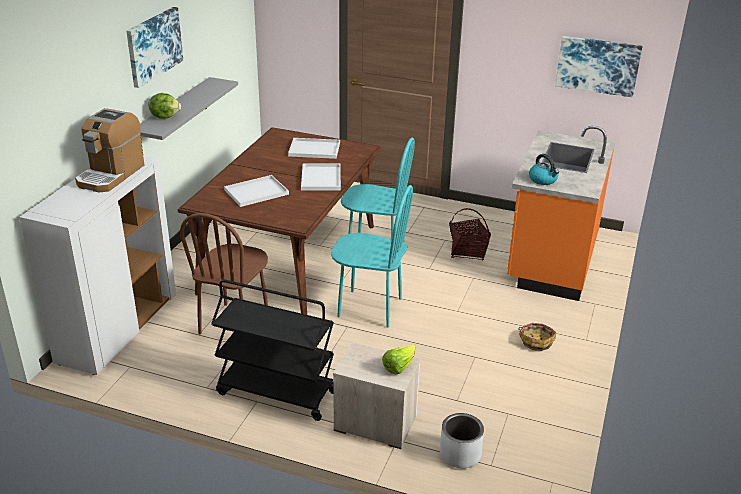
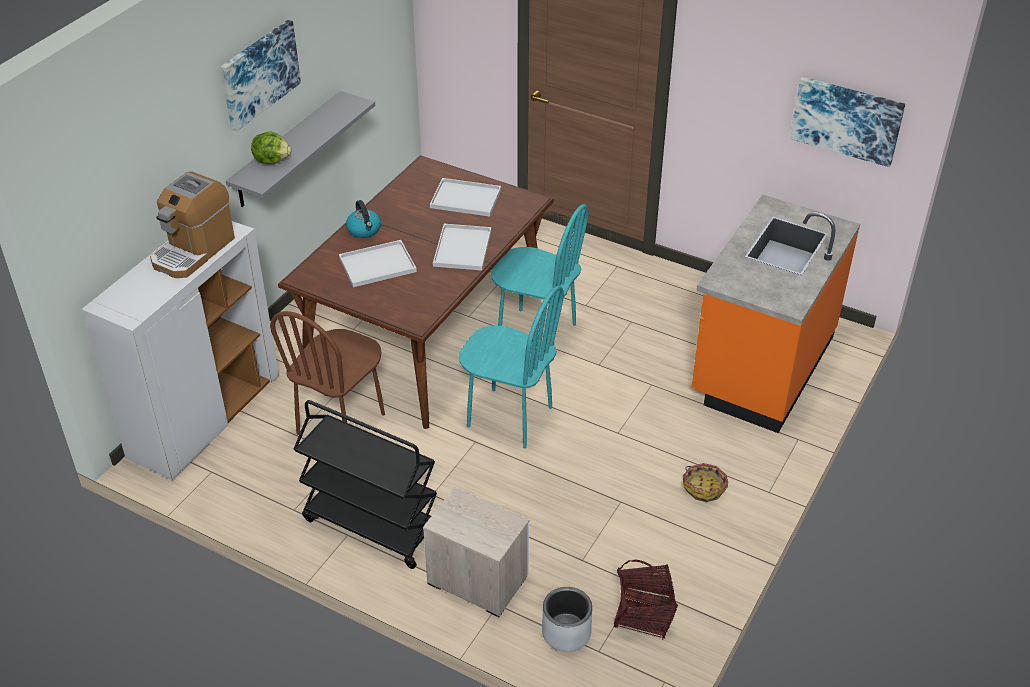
camera: 10 degrees right, 10 degrees up
lettuce [382,344,416,375] -> none
basket [449,208,491,261] -> basket moved to [614,560,678,639]
kettle [529,154,559,185] -> kettle moved to [346,200,381,238]

